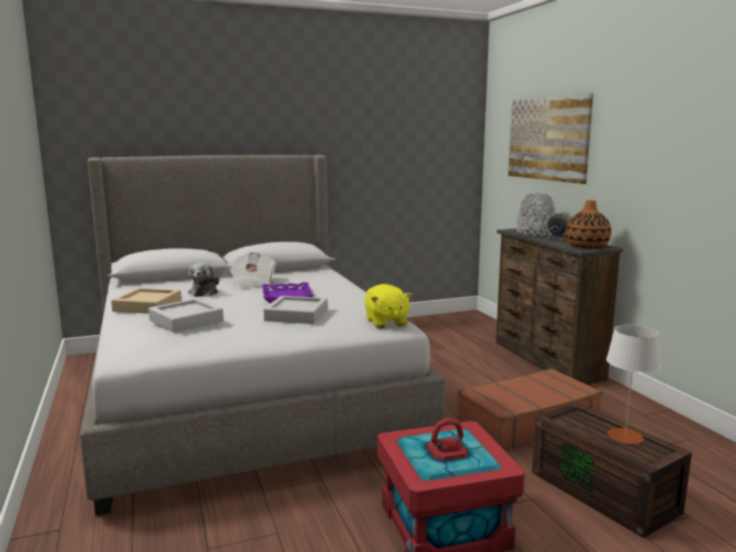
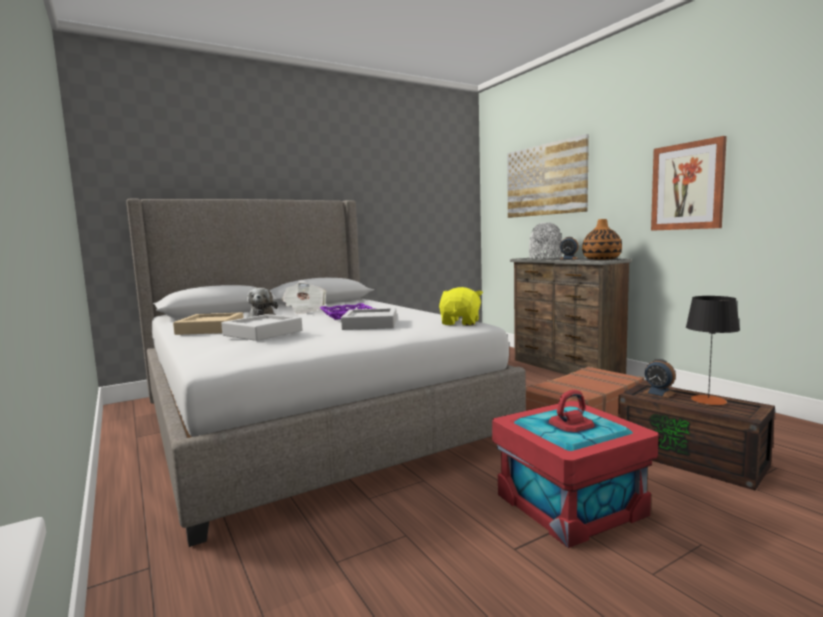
camera: 10 degrees left, 5 degrees down
yellow plush toy [365,284,412,328] -> yellow plush toy turned 135 degrees counterclockwise [439,287,483,325]
white table lamp [606,325,660,444] -> black table lamp [686,296,740,405]
none -> alarm clock [643,359,676,398]
none -> picture [651,136,727,231]

